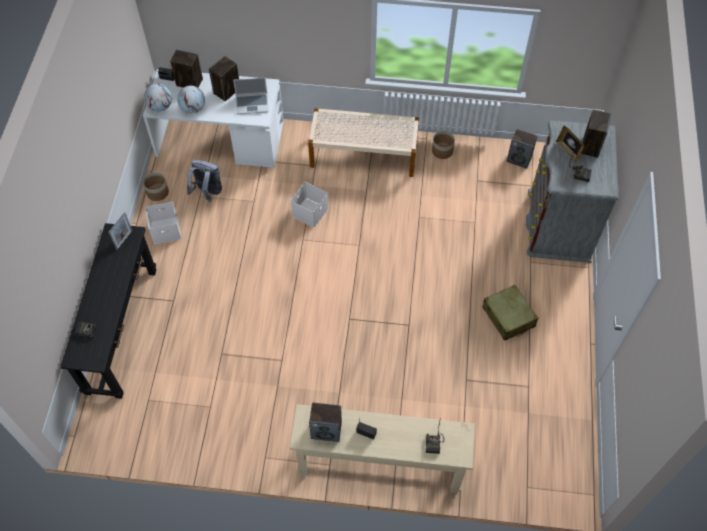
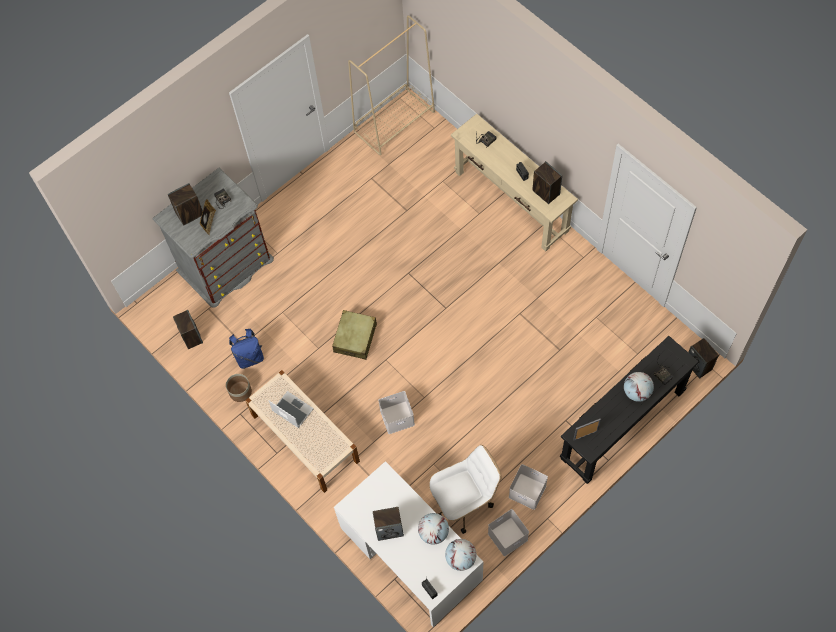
camera: 135 degrees left, 5 degrees up
planter [143,172,169,201] -> white storage box [488,509,529,556]
speaker [170,49,203,88] -> speaker moved to [688,338,719,379]
grey backpack [187,160,222,202] -> white office chair [429,445,502,534]
laptop [233,77,269,115] -> laptop moved to [269,391,314,428]
beige suitcase [483,285,538,341] -> beige suitcase moved to [332,310,377,360]
none -> blue backpack [229,329,264,369]
none -> beige clothes rack [348,16,435,155]
none -> globe [624,372,654,402]

